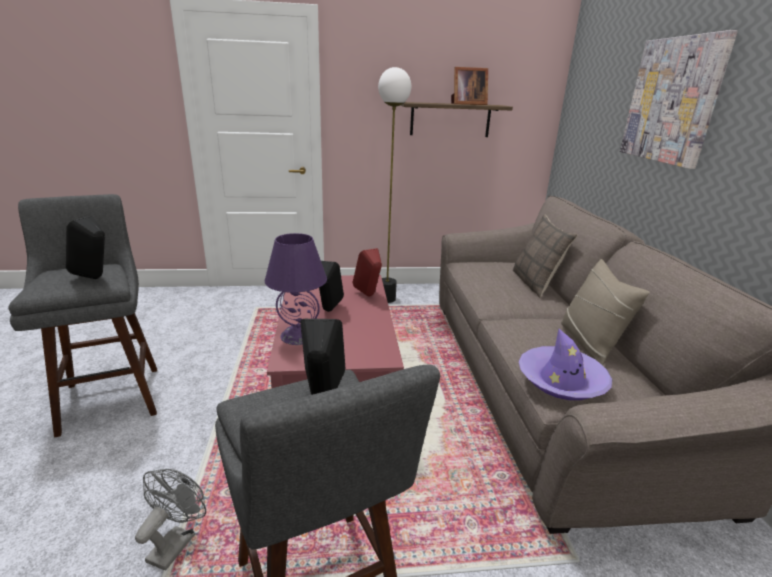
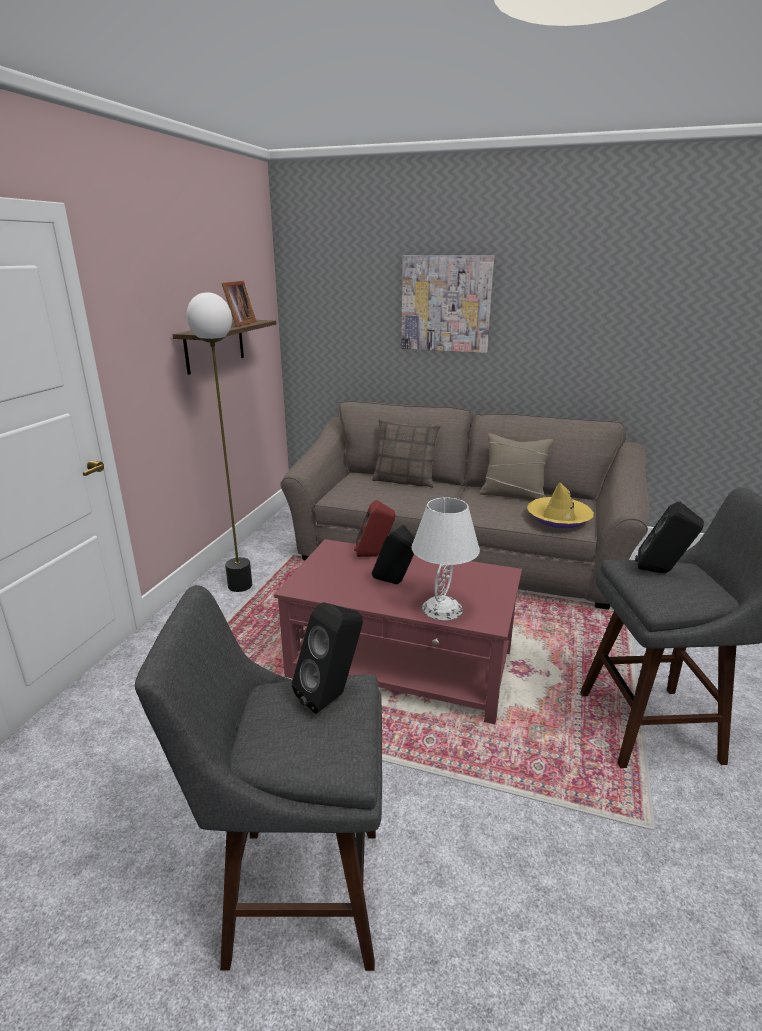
camera: 65 degrees left, 0 degrees up
grey fan [135,469,206,570] -> none
purple table lamp [265,233,327,345] -> white table lamp [411,498,480,621]
purple hat [519,329,612,400] -> yellow hat [527,482,594,528]

